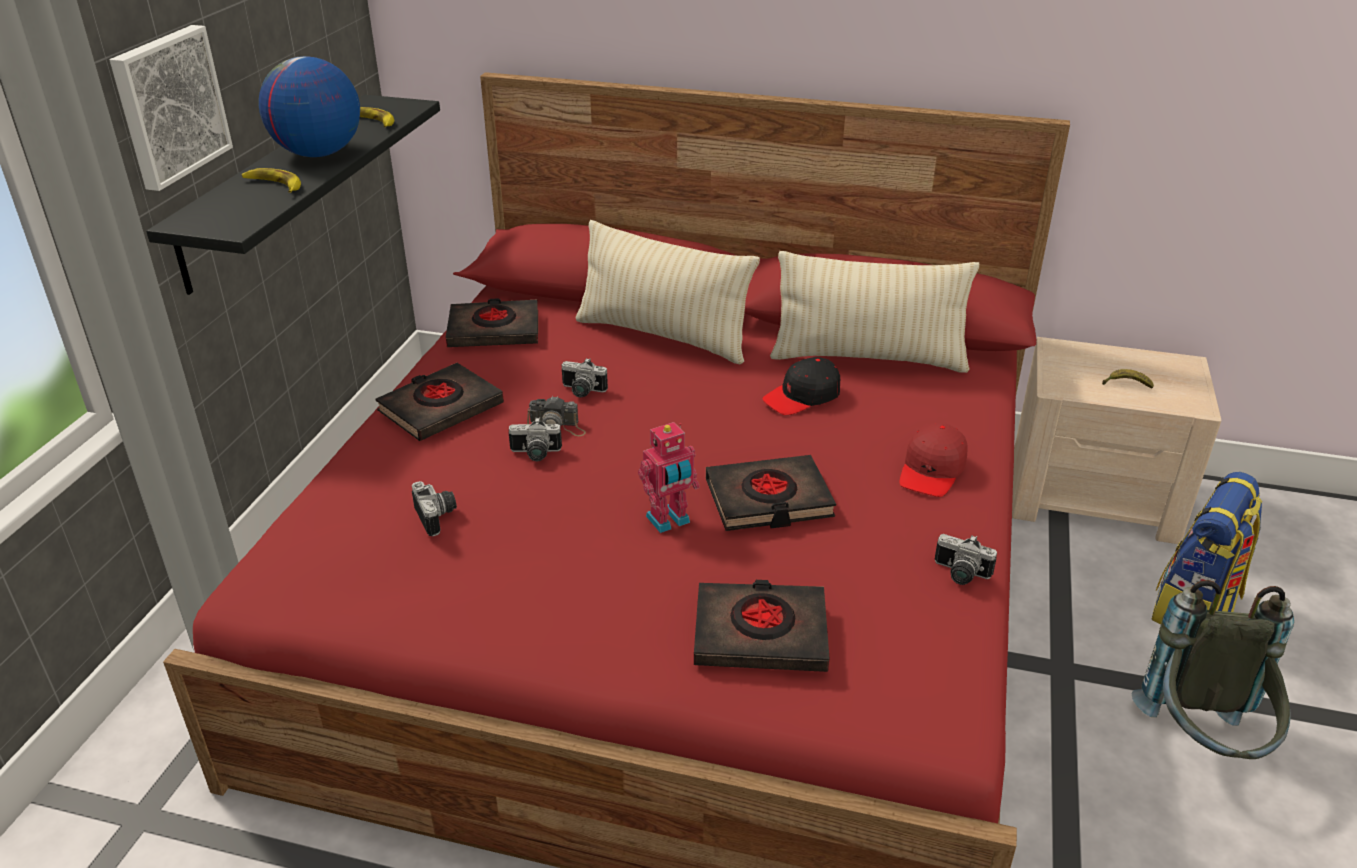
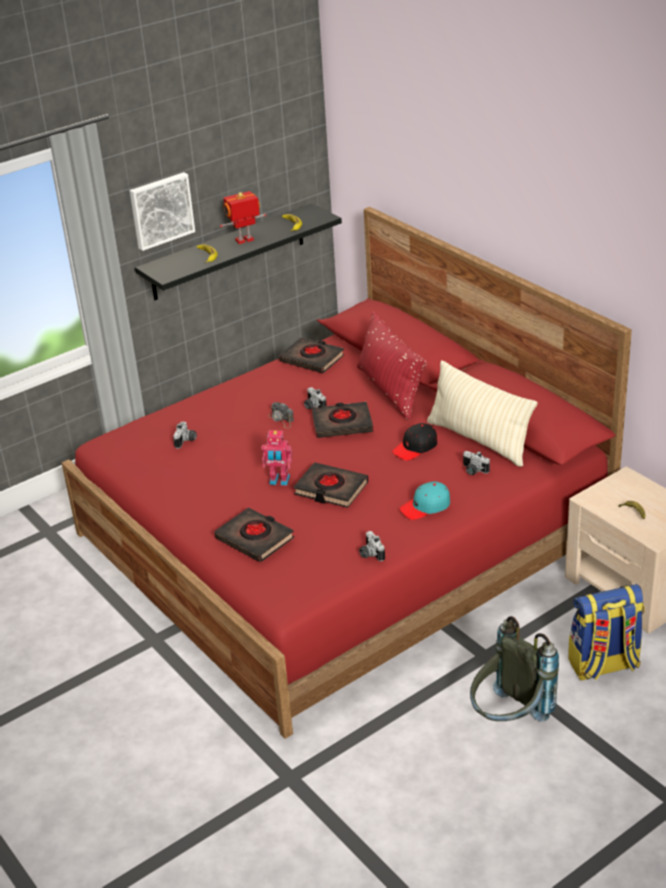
camera: 40 degrees right, 0 degrees up
globe [259,56,360,157] -> toy robot [220,191,266,244]
black book [376,363,504,441] -> black book moved to [312,402,373,438]
camera [509,417,562,461] -> camera moved to [463,451,490,475]
beige pillow [575,220,760,364] -> red pillow [357,311,427,420]
black cap [762,357,840,415] -> black cap turned 45 degrees counterclockwise [392,423,437,461]
red cap [899,423,968,497] -> turquoise cap [400,481,450,520]

